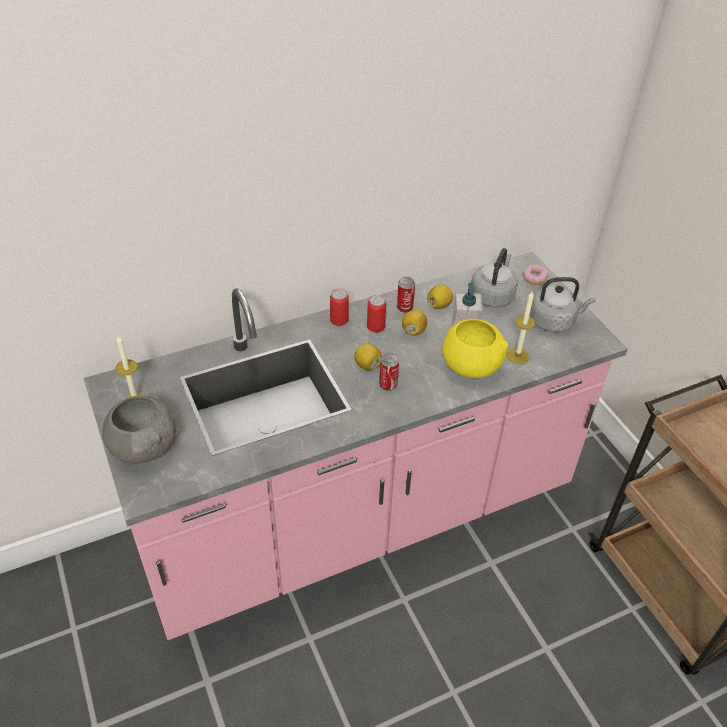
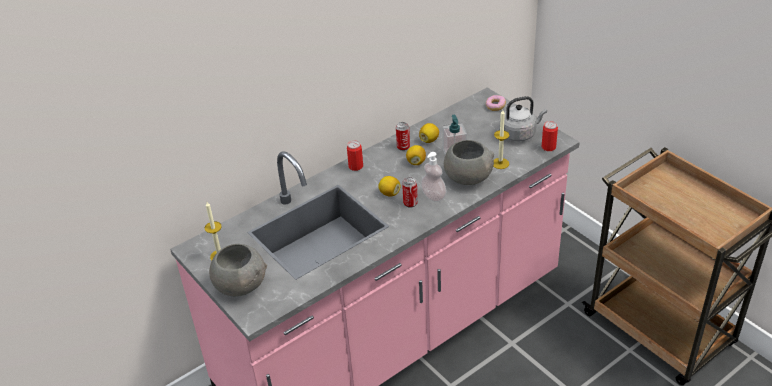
camera: 10 degrees left, 5 degrees down
can [367,295,386,332] -> can moved to [541,121,558,151]
yellow bowl [442,319,509,378] -> grey bowl [444,140,494,185]
grey kettle [471,248,518,308] -> none
none -> soap dispenser [421,152,446,202]

